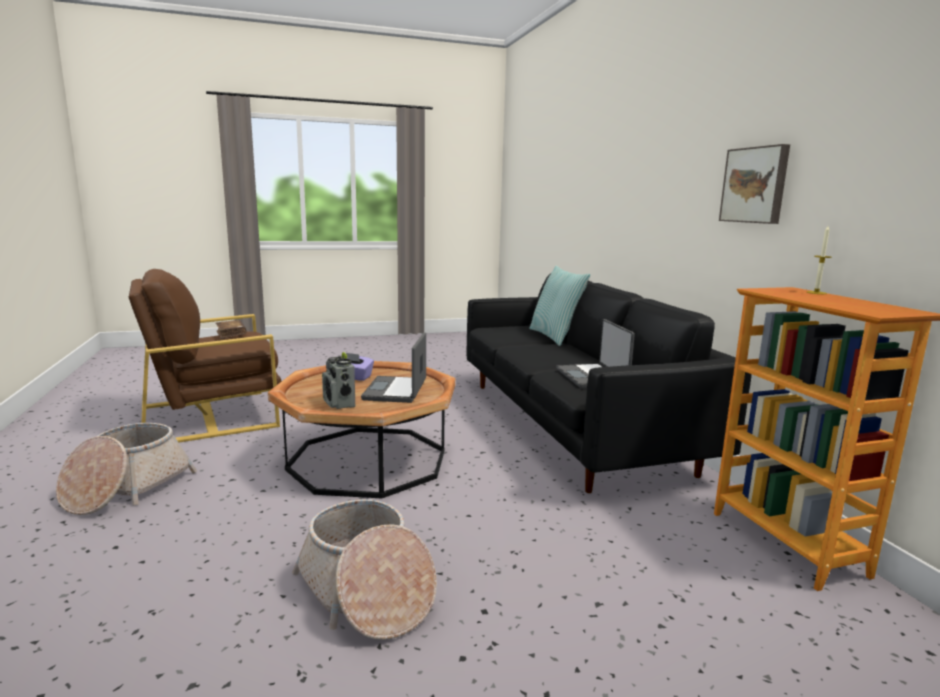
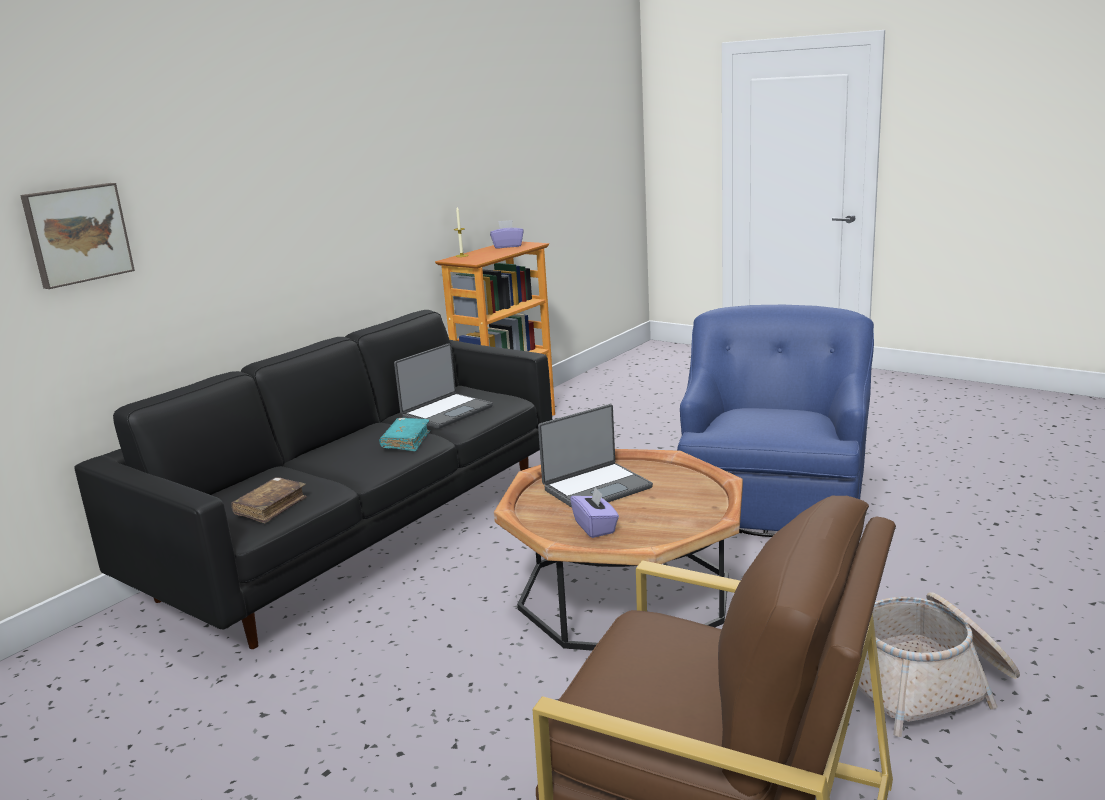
camera: 125 degrees left, 5 degrees up
brown book [215,320,247,339] -> brown book moved to [231,477,307,523]
basket [292,499,437,640] -> blue armchair [677,305,874,537]
radio [322,352,355,409] -> none
pillow [529,266,590,346] -> none
picture [719,144,790,224] -> picture moved to [20,183,135,289]
none -> turquoise book [379,418,430,451]
none -> purple tissue box [490,220,524,248]

